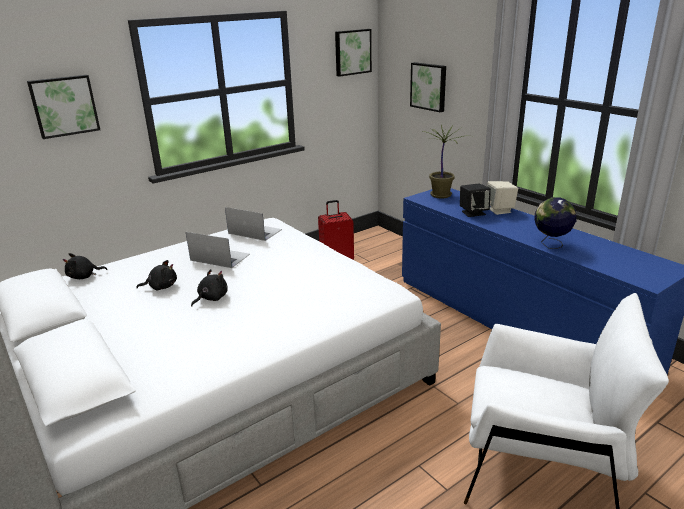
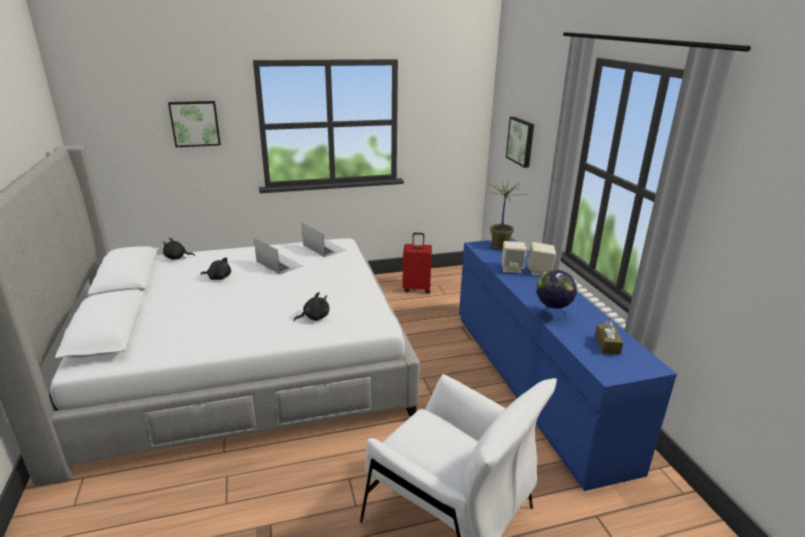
camera: 20 degrees right, 0 degrees up
black plush toy [191,269,228,307] -> black plush toy moved to [294,292,329,321]
picture [335,29,372,77] -> none
black speaker [460,184,491,217] -> beige speaker [502,241,527,274]
none -> brown tissue box [595,321,623,355]

